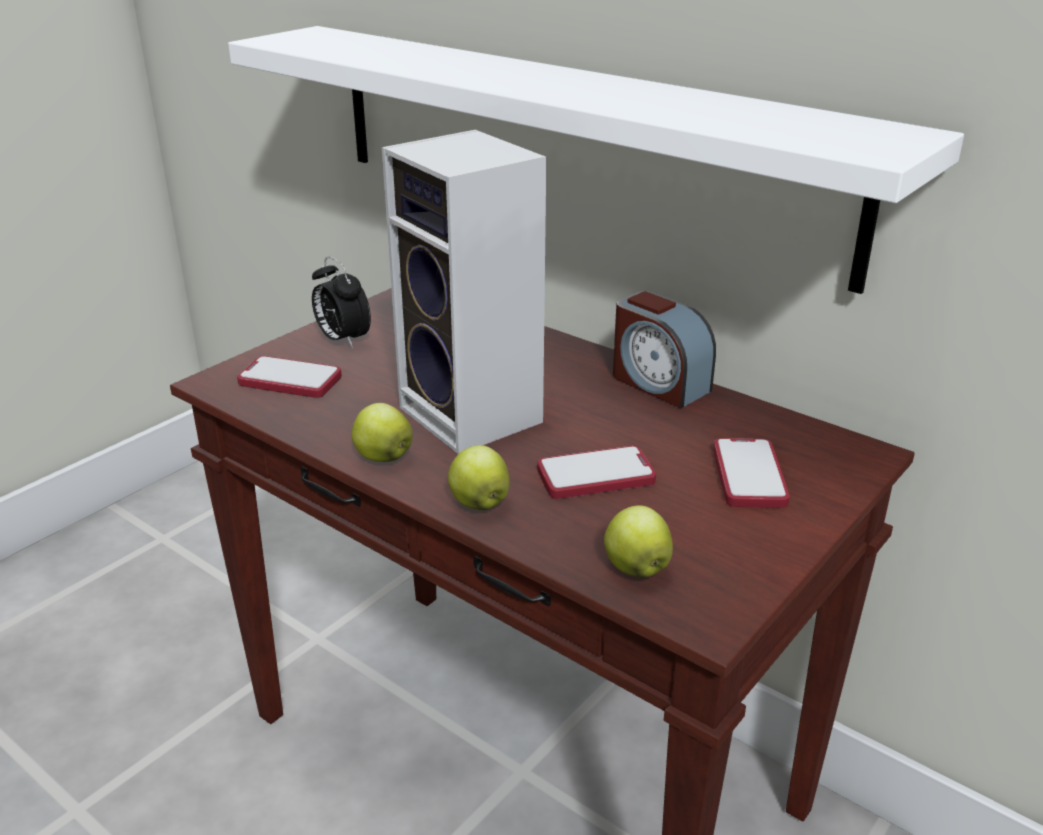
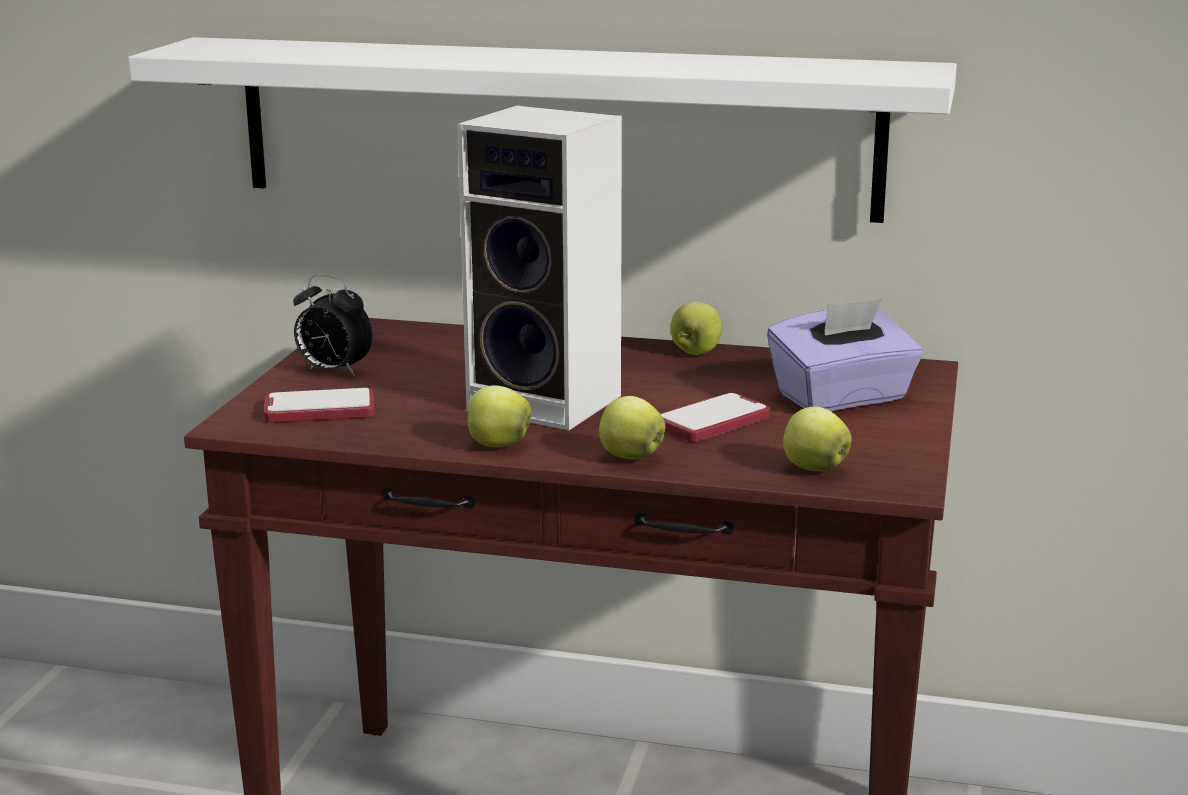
camera: 25 degrees left, 10 degrees down
alarm clock [613,291,716,408] -> apple [670,302,722,355]
phone [713,438,790,508] -> purple tissue box [767,299,923,411]

